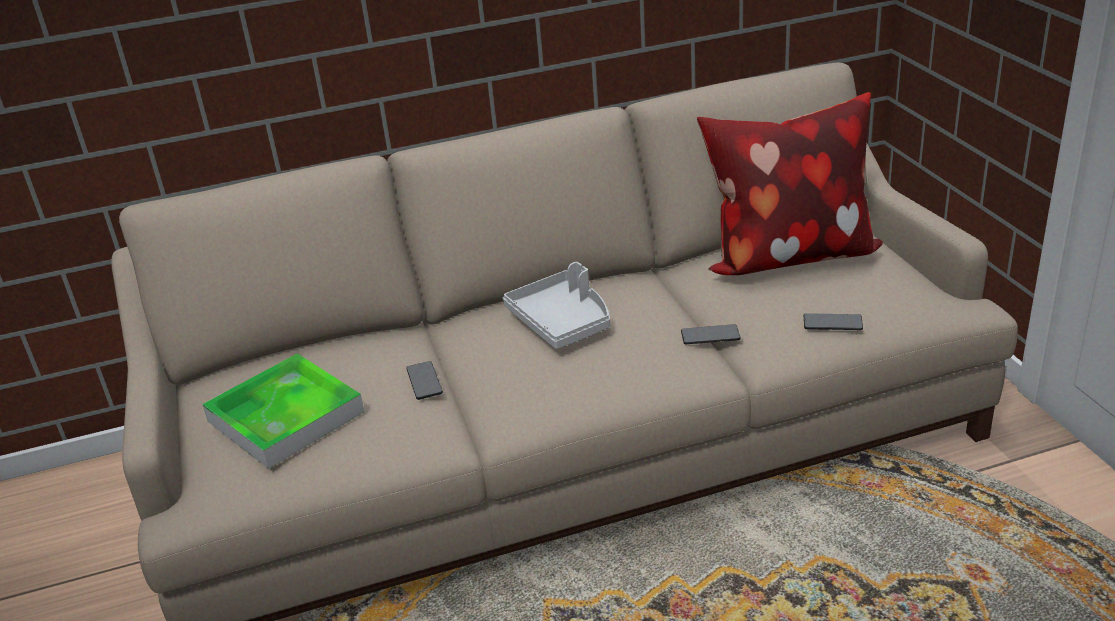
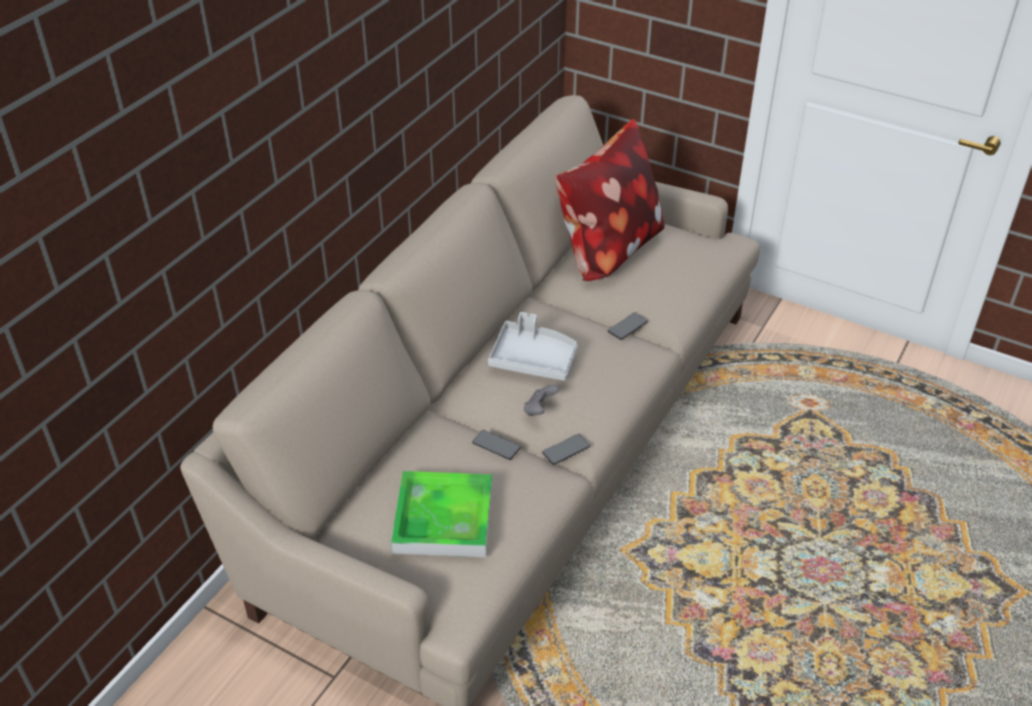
camera: 45 degrees left, 10 degrees up
phone [804,313,863,330] -> phone moved to [542,434,590,465]
none -> grey game controller [524,385,559,416]

